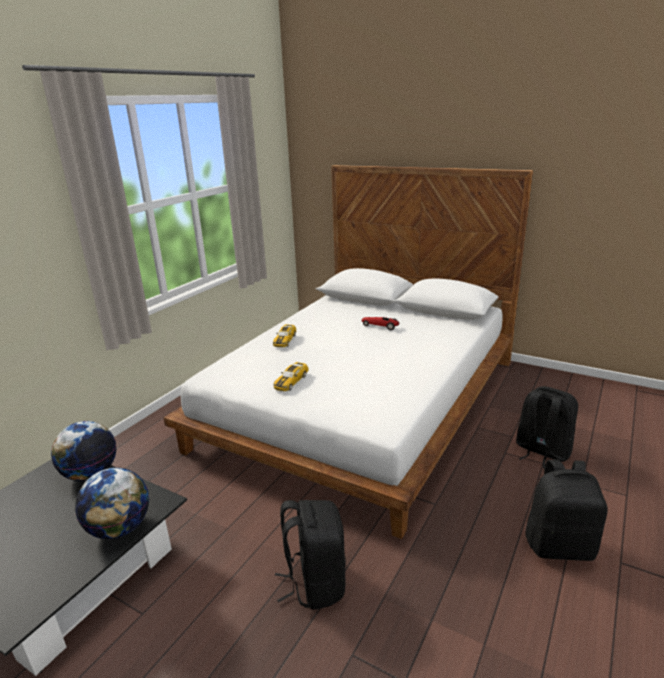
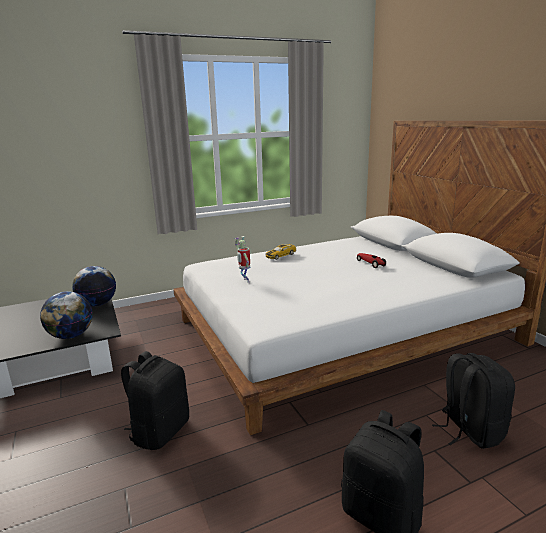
camera: 35 degrees right, 5 degrees down
toy car [274,362,308,391] -> toy robot [234,236,250,283]

